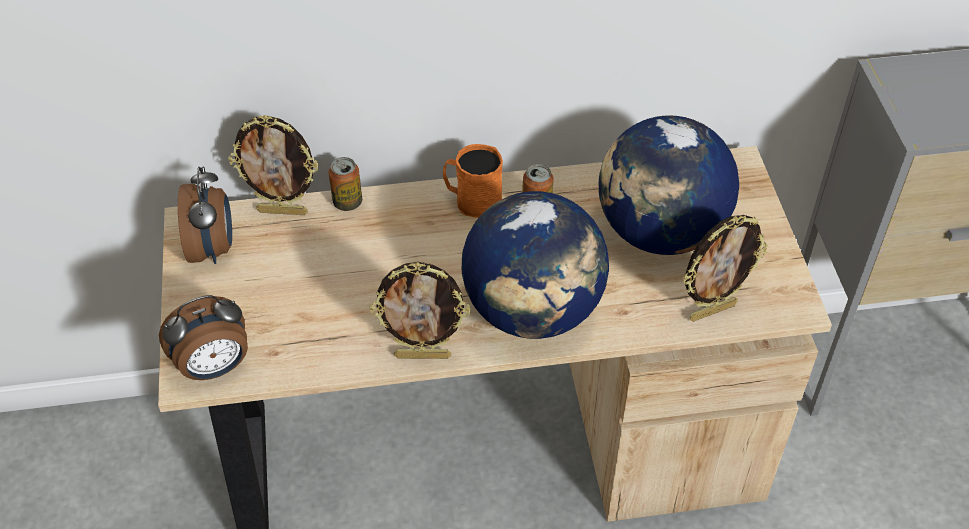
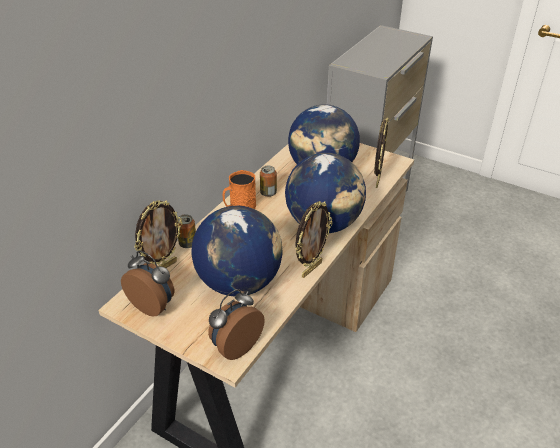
camera: 50 degrees left, 10 degrees down
alarm clock [159,295,248,380] -> alarm clock turned 150 degrees counterclockwise [208,289,265,360]
none -> globe [191,206,283,296]

